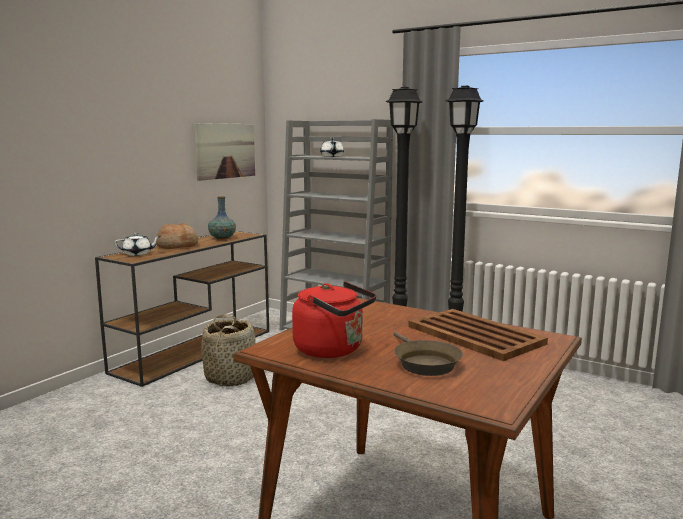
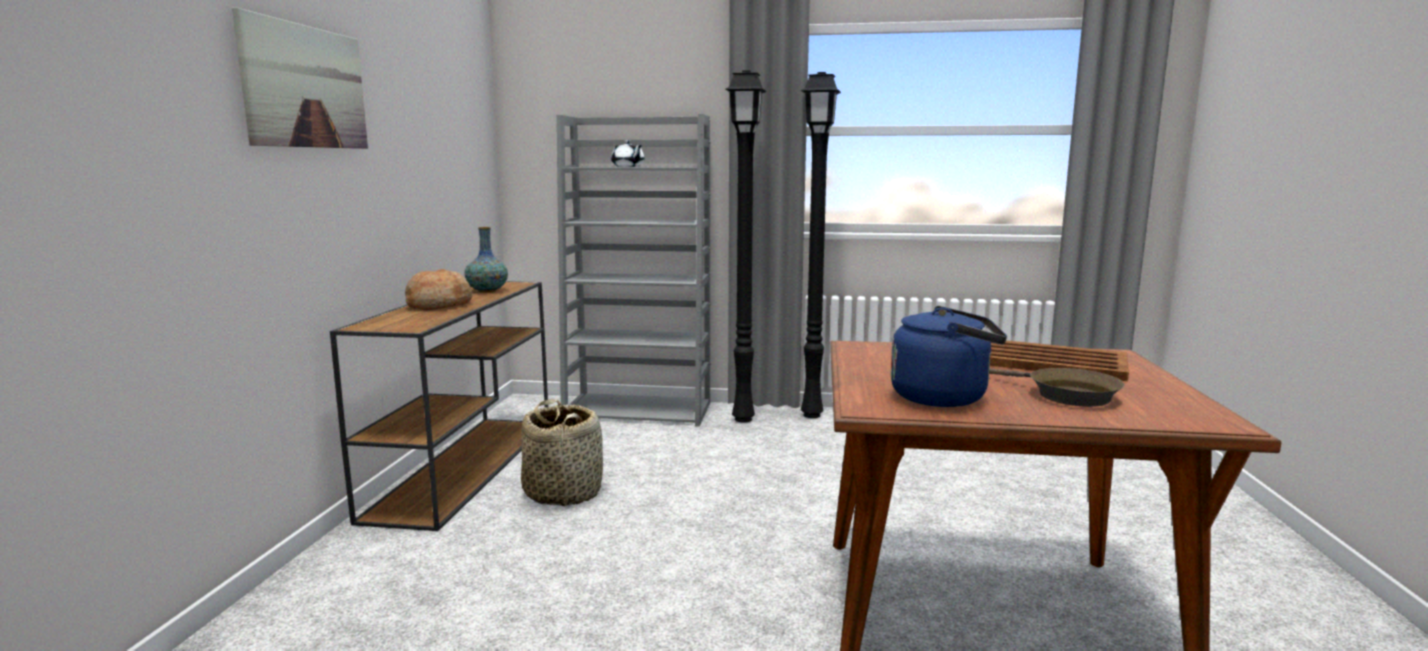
camera: 25 degrees left, 0 degrees up
white teapot [114,232,161,256] -> none
picture [194,123,255,181] -> picture moved to [232,8,368,149]
red kettle [292,281,376,358] -> blue kettle [890,306,1007,407]

